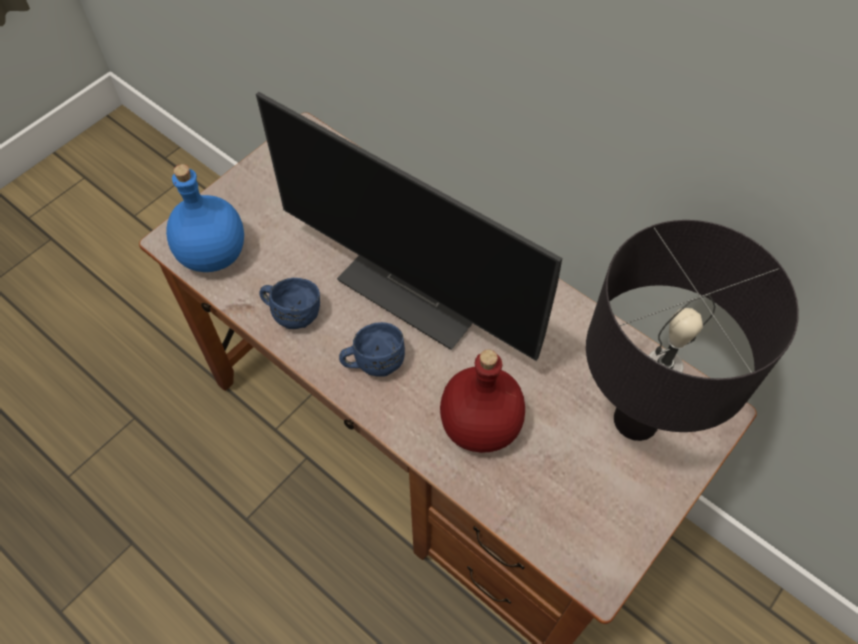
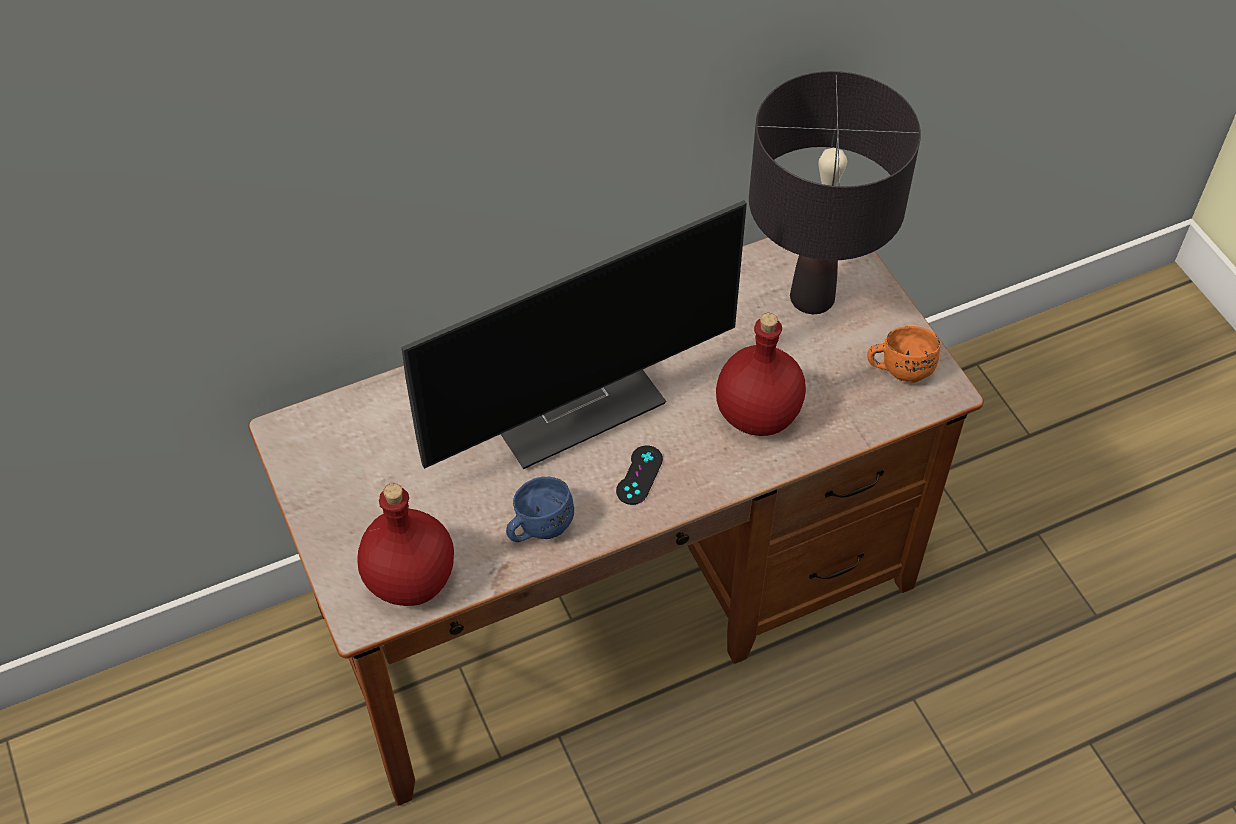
camera: 65 degrees left, 5 degrees down
blue bottle [166,164,244,272] -> red bottle [357,483,454,606]
blue mug [339,322,405,377] -> black game controller [616,445,663,505]
none -> orange mug [867,326,941,383]

